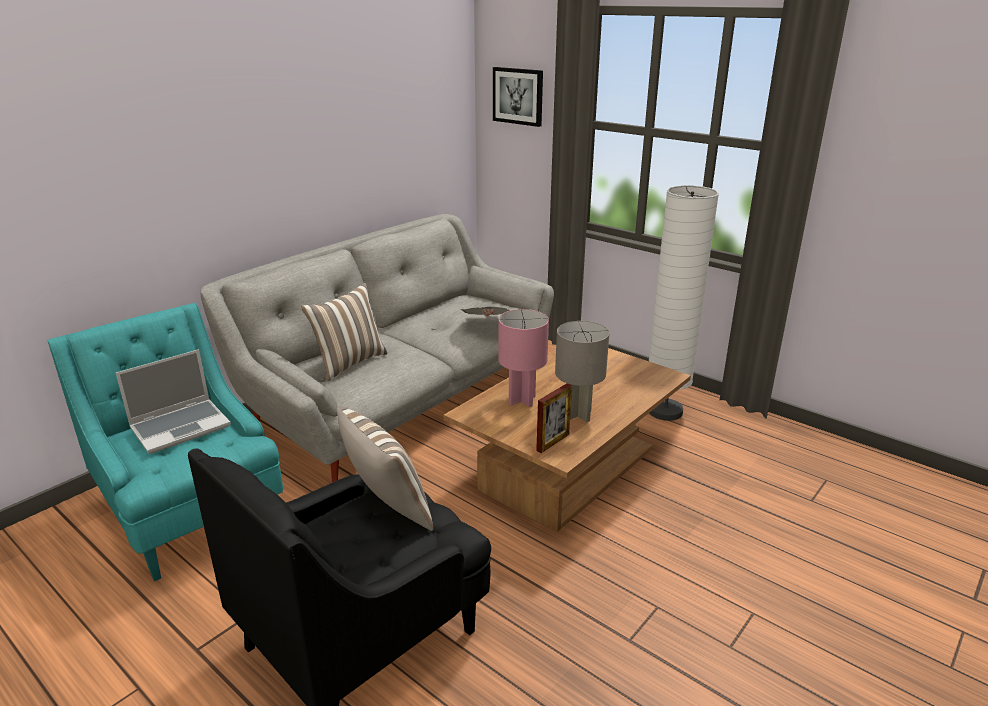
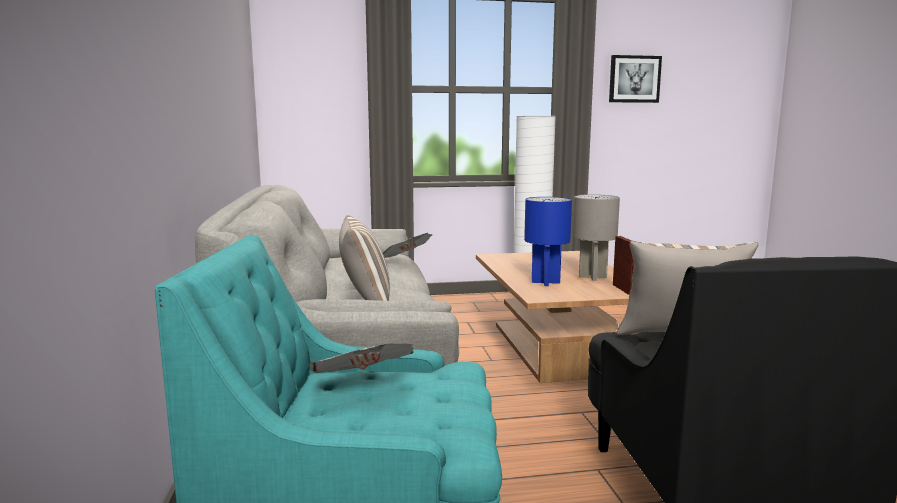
camera: 50 degrees left, 15 degrees down
laptop [116,349,231,454] -> newspaper [309,344,414,373]
picture [493,67,543,127] -> picture moved to [609,55,662,103]
pink table lamp [498,309,549,407] -> blue table lamp [524,197,572,286]

